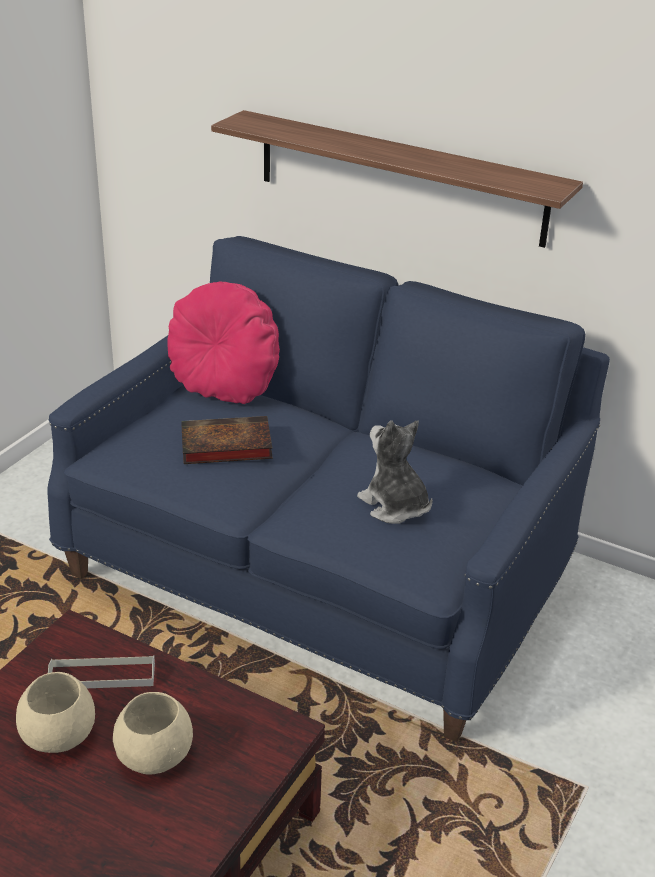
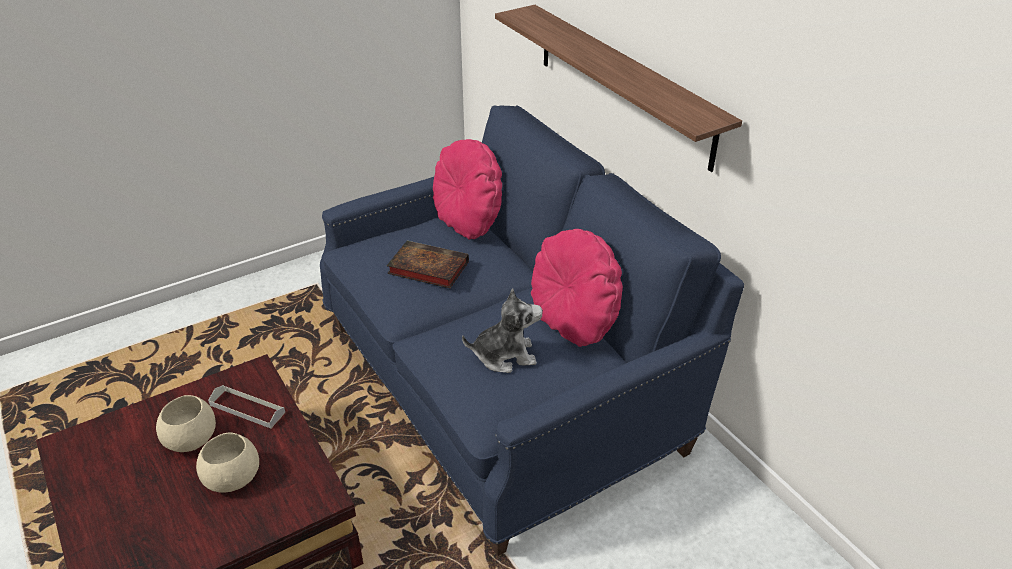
camera: 30 degrees right, 5 degrees up
plush toy [357,420,433,524] -> plush toy turned 90 degrees clockwise [462,288,543,373]
none -> pink pillow [531,229,623,347]

